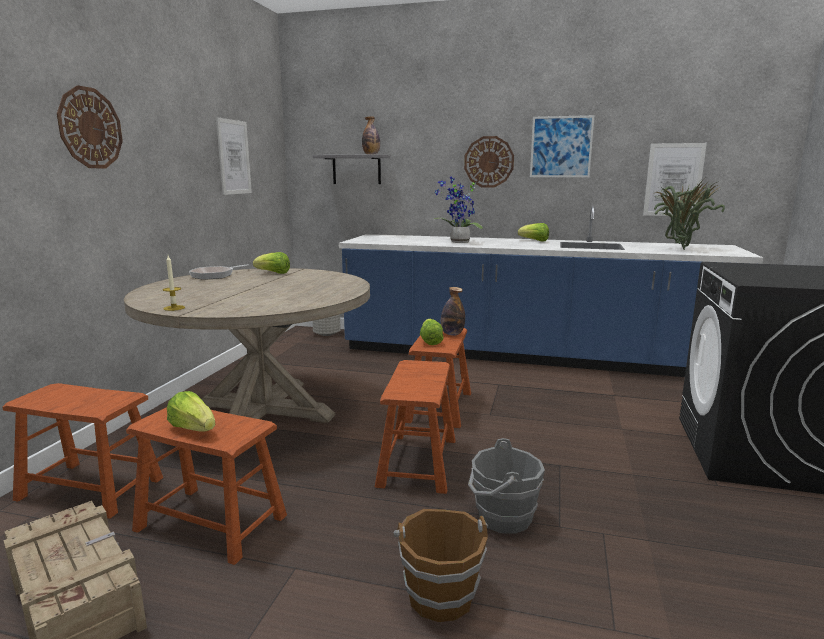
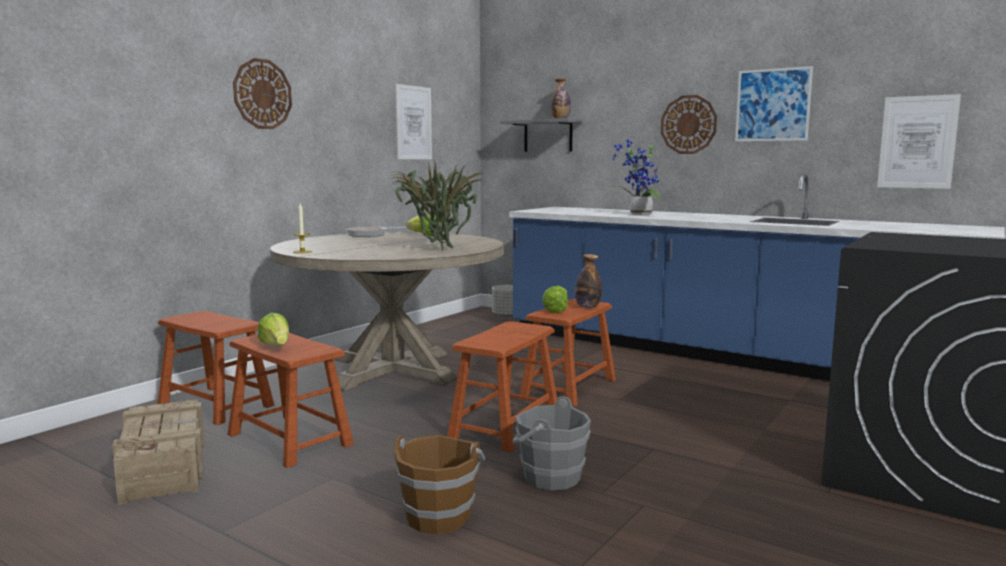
camera: 20 degrees right, 5 degrees down
lettuce [518,223,549,242] -> none
potted plant [654,178,725,250] -> potted plant moved to [390,159,486,250]

